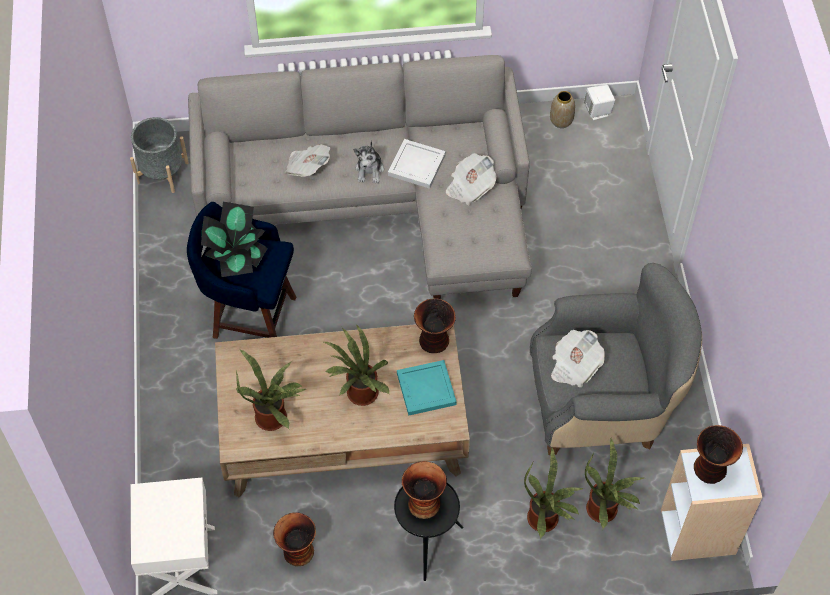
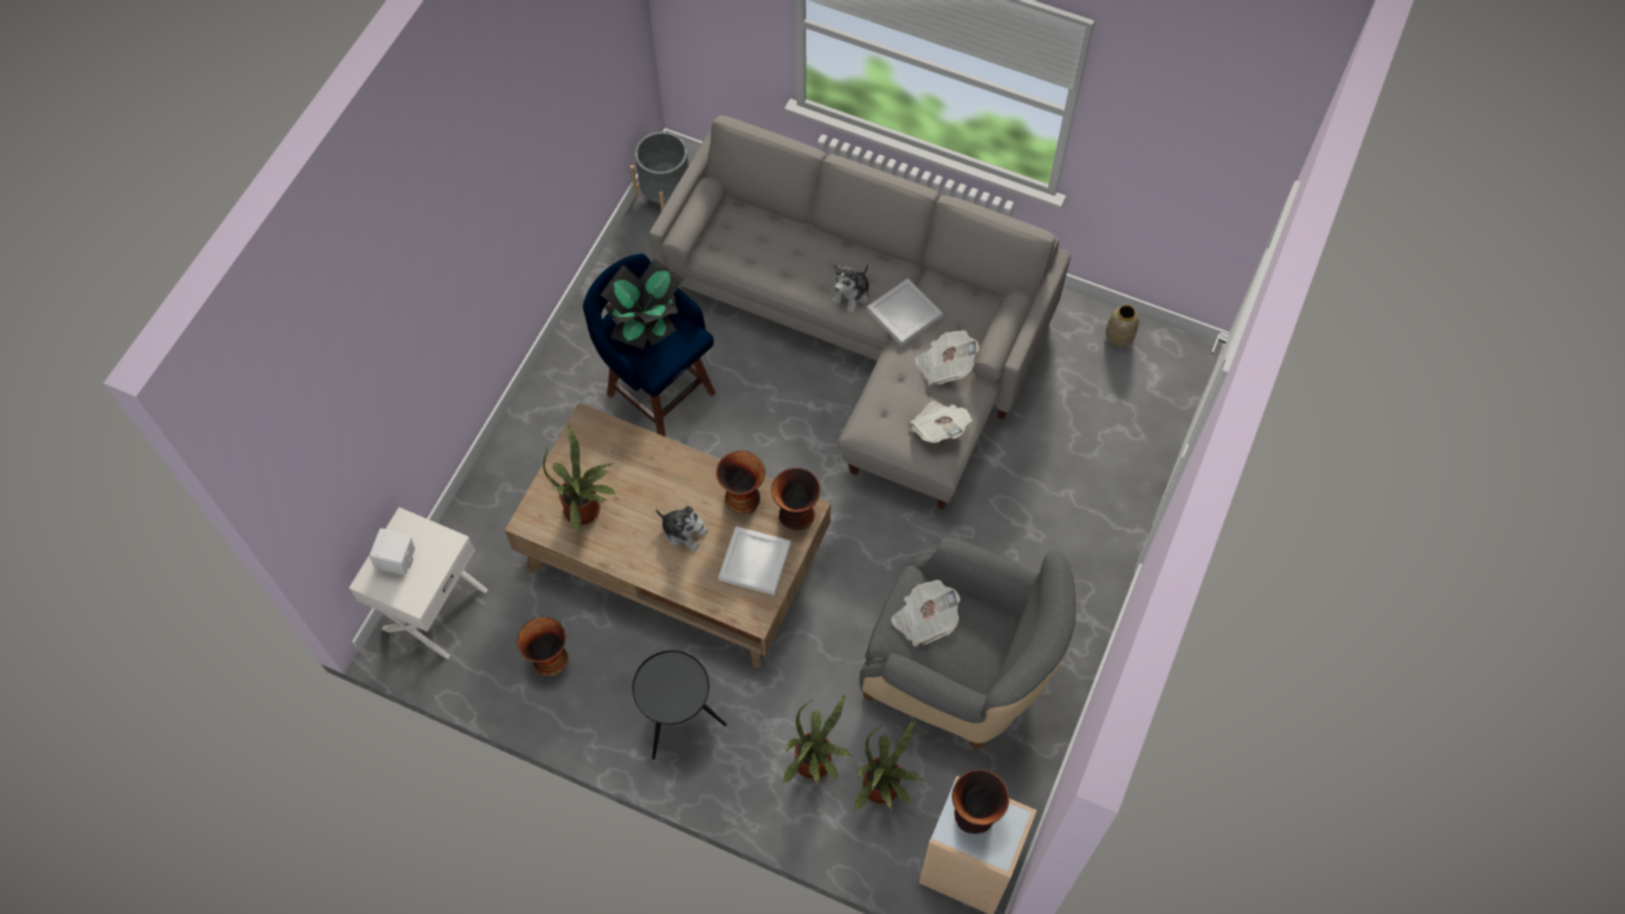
camera: 30 degrees right, 5 degrees up
newspaper [285,144,330,177] -> newspaper moved to [910,401,972,443]
potted plant [322,324,390,406] -> plush toy [656,506,708,551]
turquoise tray [397,360,457,416] -> white tray [718,526,791,595]
vase [402,461,447,519] -> vase moved to [716,451,765,515]
white speaker [584,85,615,120] -> white speaker moved to [369,528,415,575]

